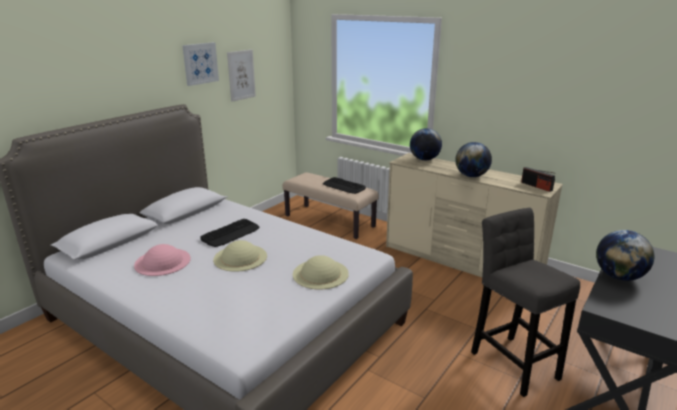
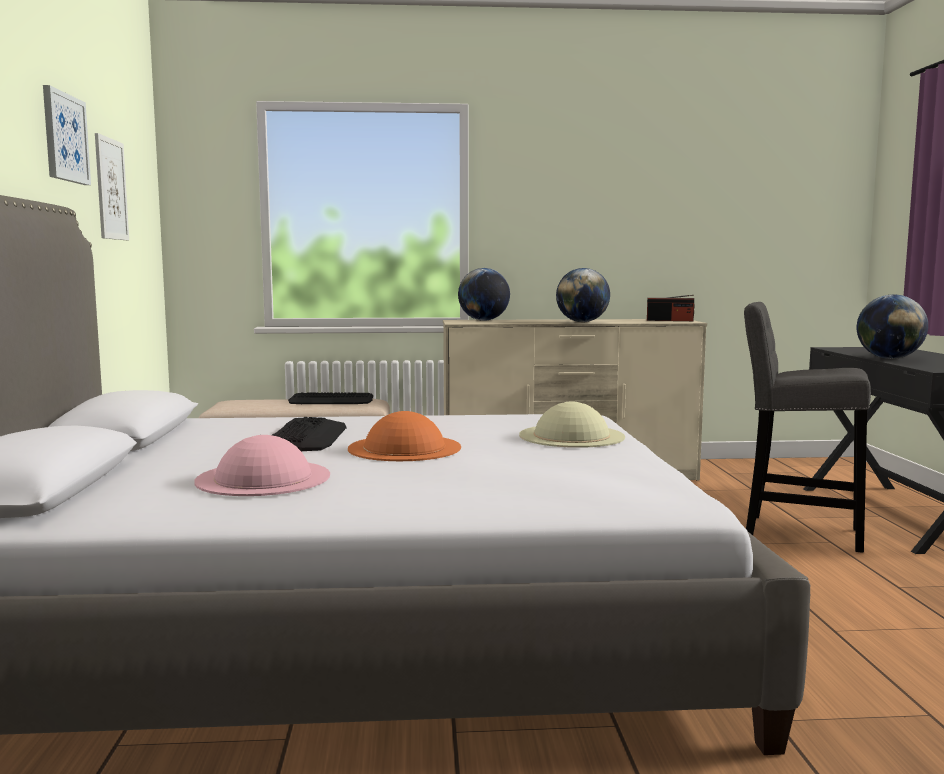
camera: 40 degrees left, 15 degrees down
beige hat [213,240,267,272] -> orange hat [348,411,461,461]

